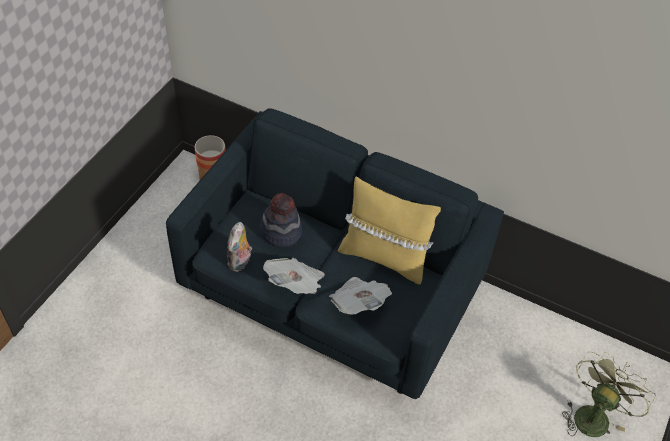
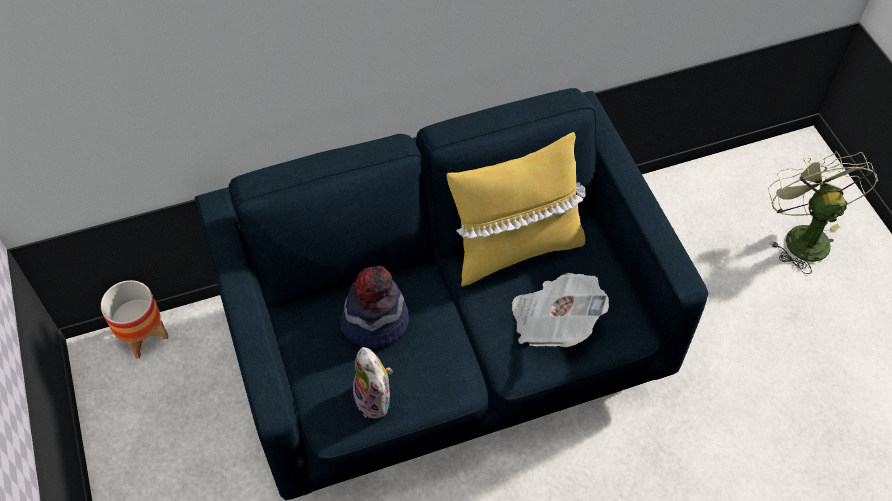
camera: 45 degrees left, 5 degrees up
newspaper [263,258,325,294] -> none

